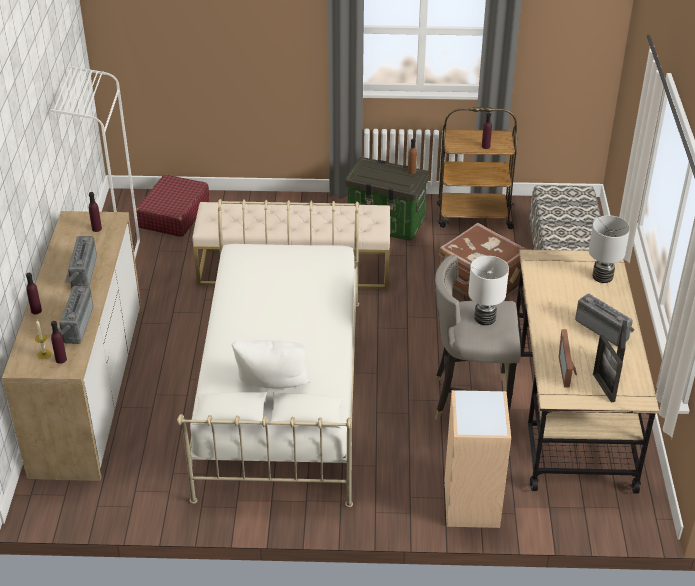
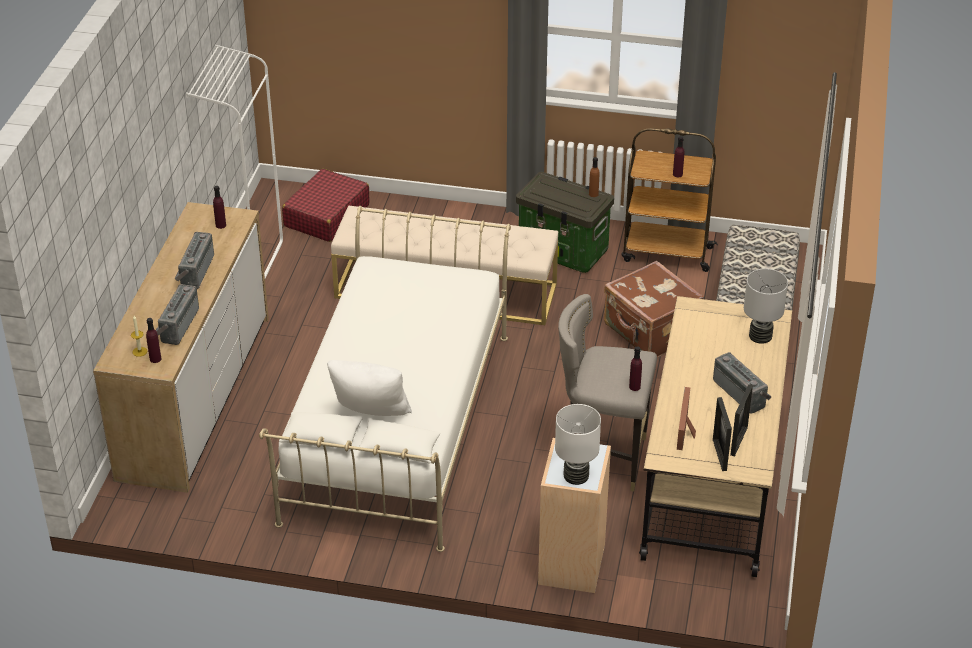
camera: 10 degrees right, 0 degrees up
purple bottle [26,273,42,314] -> purple bottle moved to [629,346,642,391]
white table lamp [468,256,509,325] -> white table lamp moved to [555,404,601,485]

